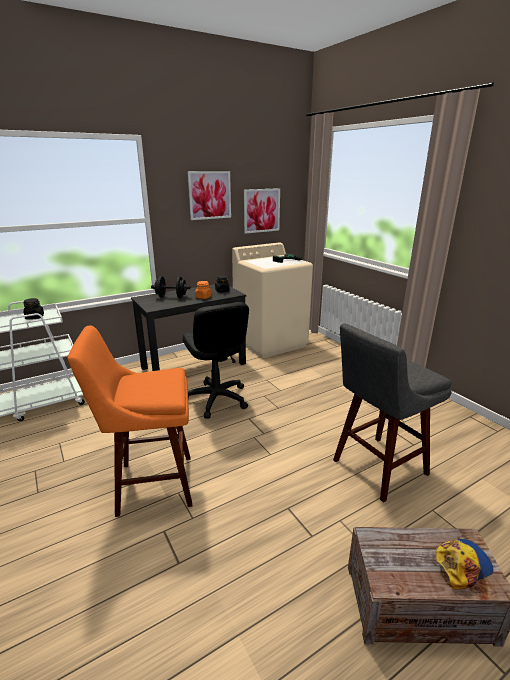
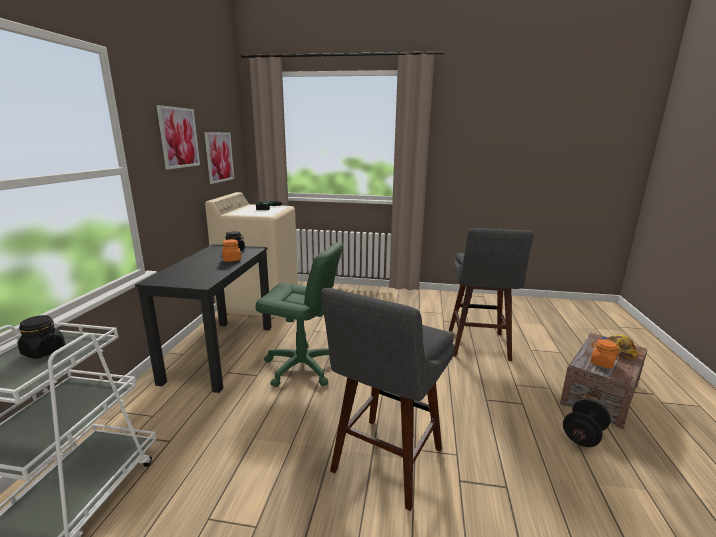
camera: 50 degrees left, 5 degrees down
orange stool [68,325,192,517] -> grey stool [321,288,455,511]
black dumbbell [151,276,190,298] -> black dumbbell moved to [563,398,611,447]
black office chair [182,302,249,419] -> green office chair [255,243,344,387]
none -> orange jar [590,339,620,369]

